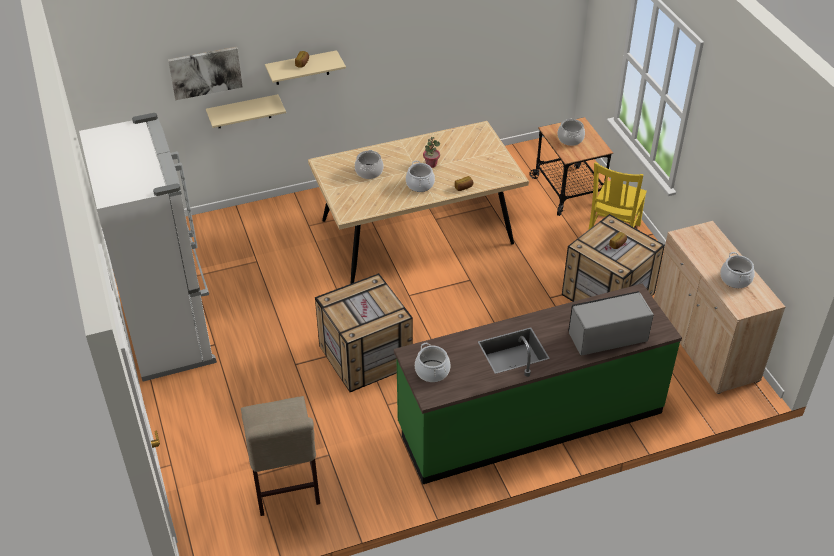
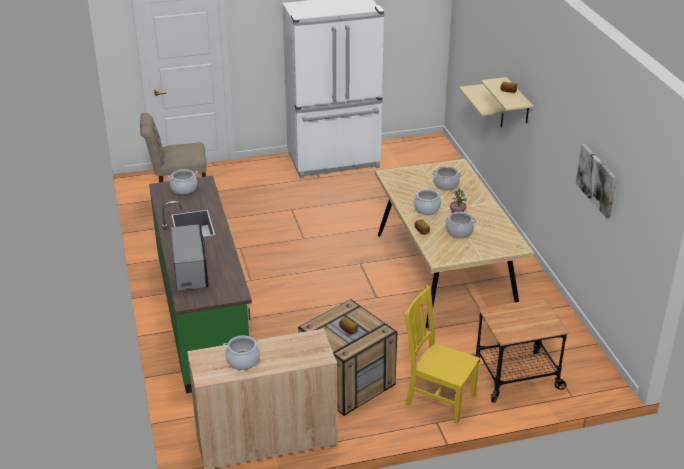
camera: 95 degrees right, 10 degrees down
picture [168,47,243,100] -> picture moved to [576,144,617,218]
crate [315,273,413,392] -> none
cooking pot [557,118,585,146] -> cooking pot moved to [445,212,476,239]

